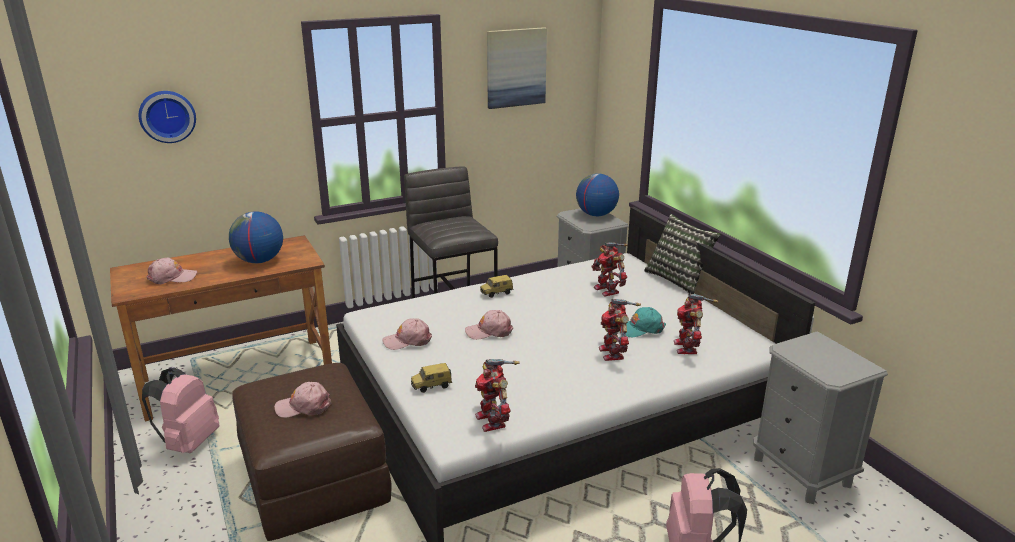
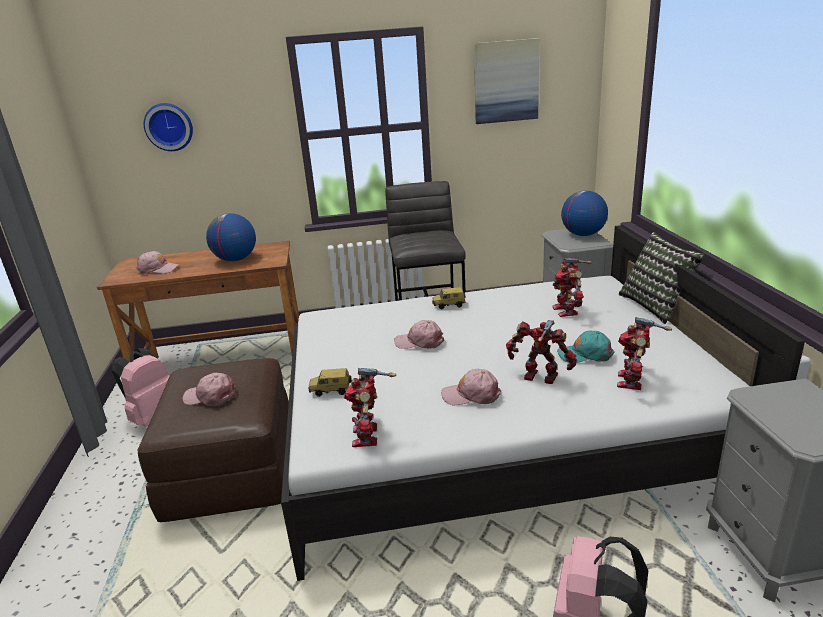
camera: 20 degrees right, 0 degrees up
pink cap [383,318,432,350] -> pink cap moved to [441,369,501,405]
toy robot [599,299,641,361] -> toy robot turned 105 degrees clockwise [506,320,577,384]

